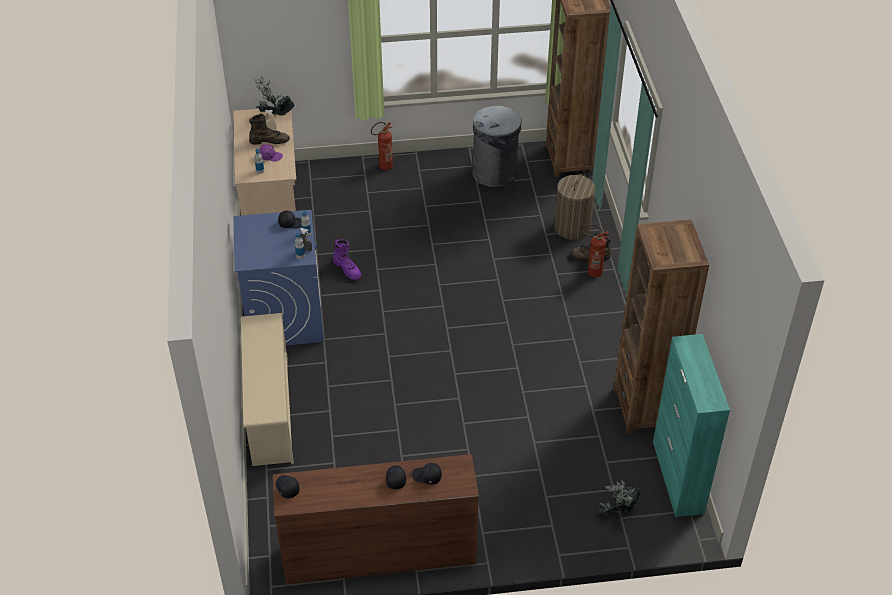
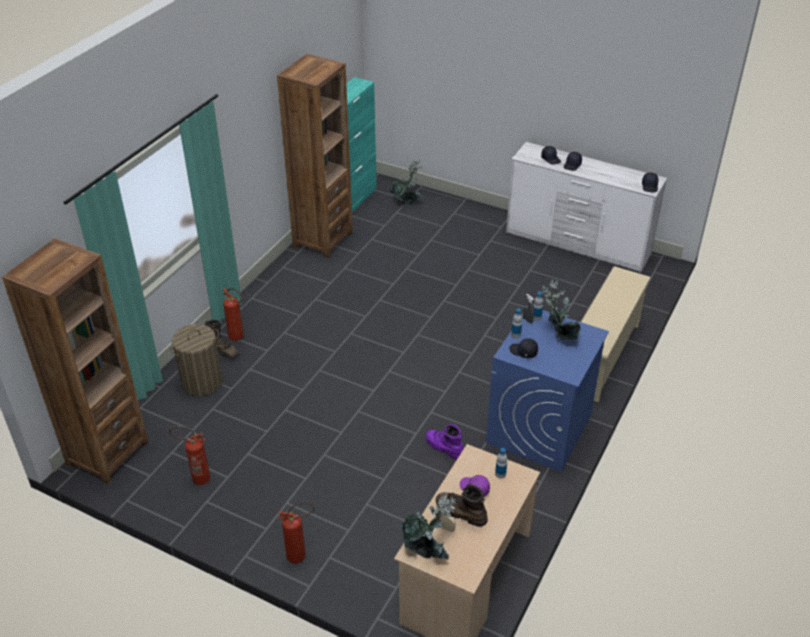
camera: 145 degrees left, 5 degrees down
brown dresser [273,454,479,585] -> white dresser [506,142,667,273]
purple boot [333,239,361,280] -> purple boot turned 45 degrees counterclockwise [426,424,464,460]
grey trash can [472,105,522,187] -> fire extinguisher [169,426,210,485]
none -> potted plant [542,279,580,340]

